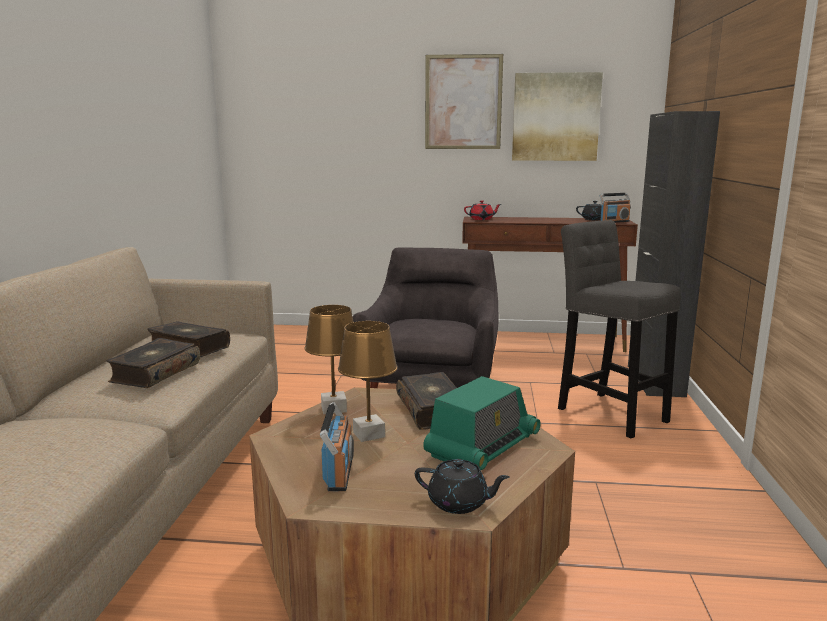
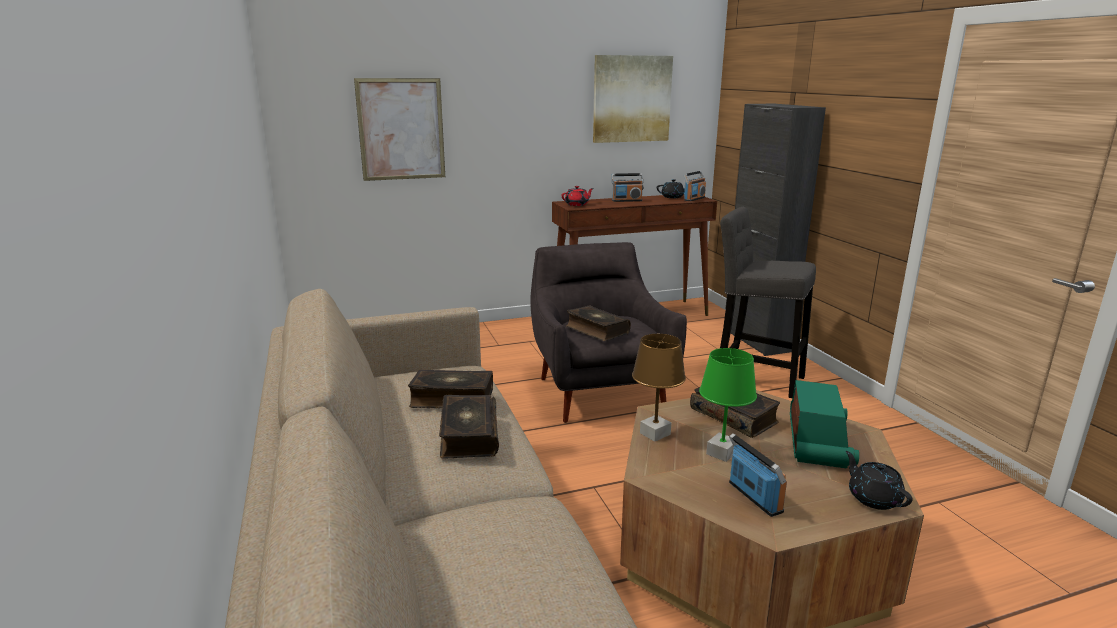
camera: 25 degrees left, 5 degrees up
brown table lamp [338,321,398,442] -> green table lamp [699,348,757,462]
black teapot [415,459,510,514] -> black teapot turned 105 degrees counterclockwise [845,451,913,510]
picture [425,54,503,149] -> picture moved to [354,78,445,181]
none -> book [566,305,631,341]
none -> radio [611,173,644,202]

